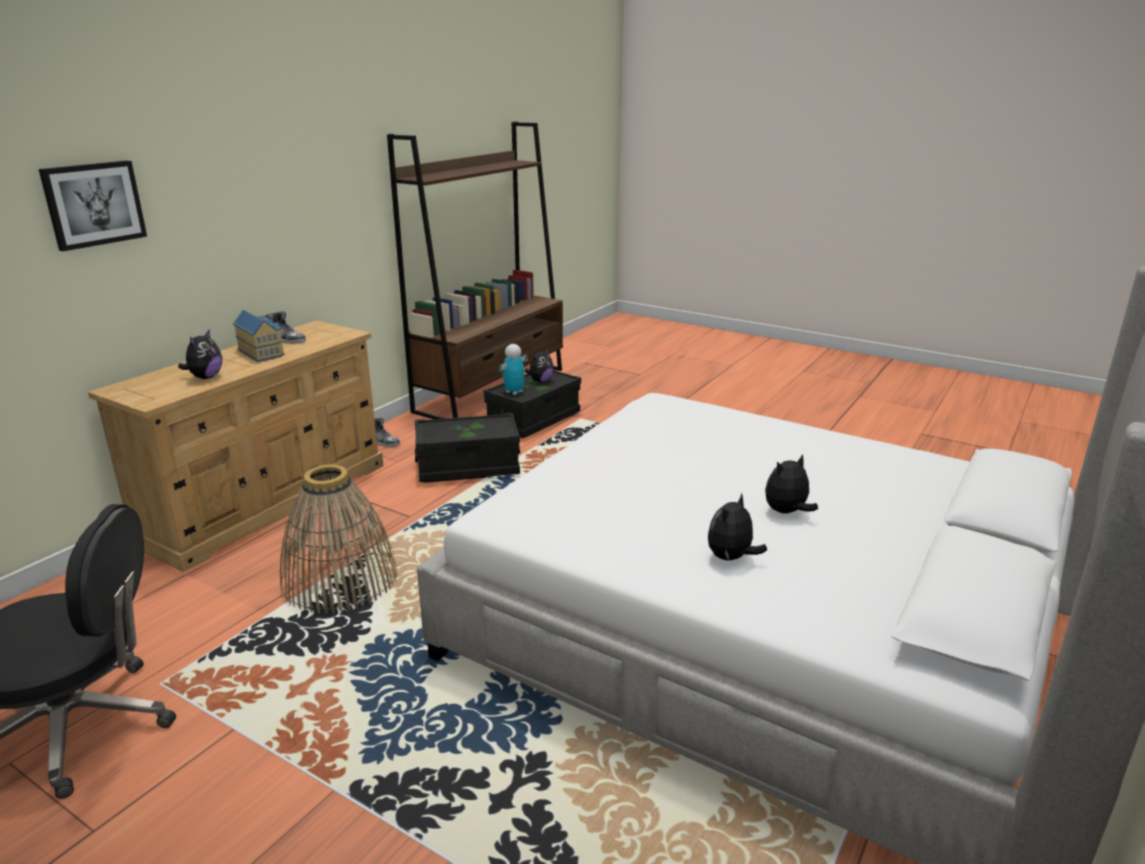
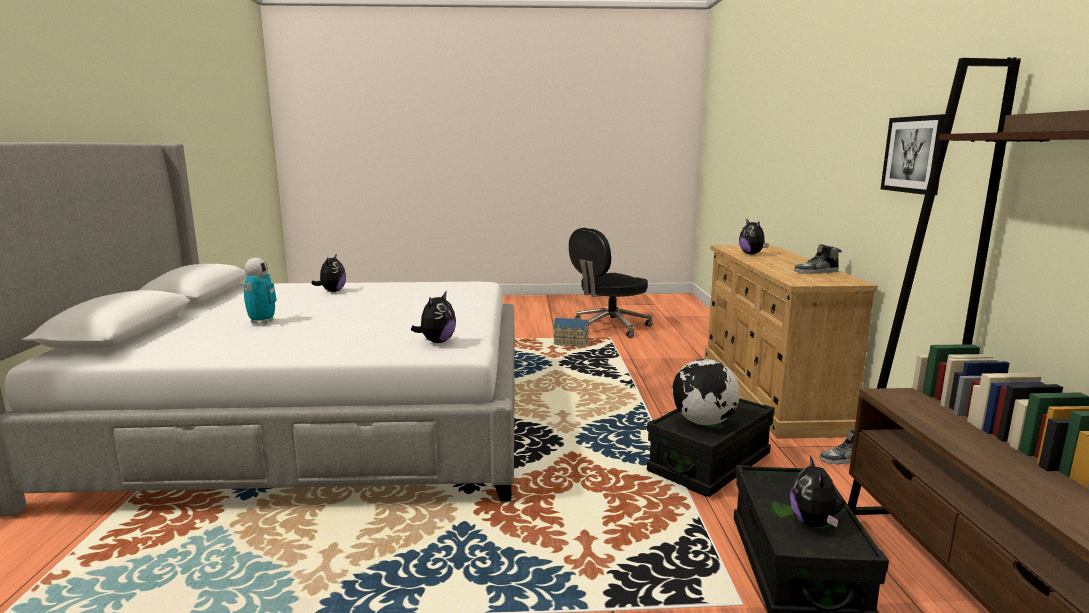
camera: 145 degrees right, 10 degrees down
picture [39,160,147,251] -> picture moved to [881,114,945,195]
toy house [233,310,285,362] -> toy house moved to [553,318,589,347]
basket [280,464,397,614] -> none
toy robot [499,344,528,395] -> toy robot moved to [244,258,277,324]
plush toy [765,454,818,513] -> plush toy moved to [411,291,456,343]
none -> globe [672,359,740,426]

